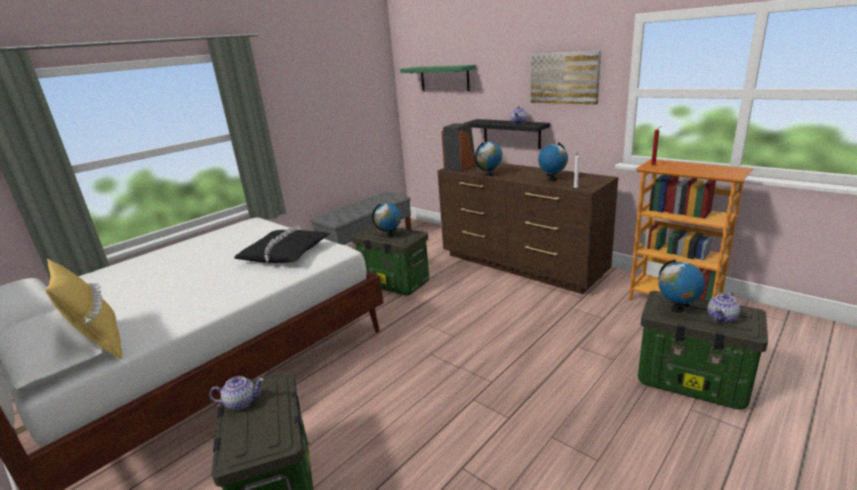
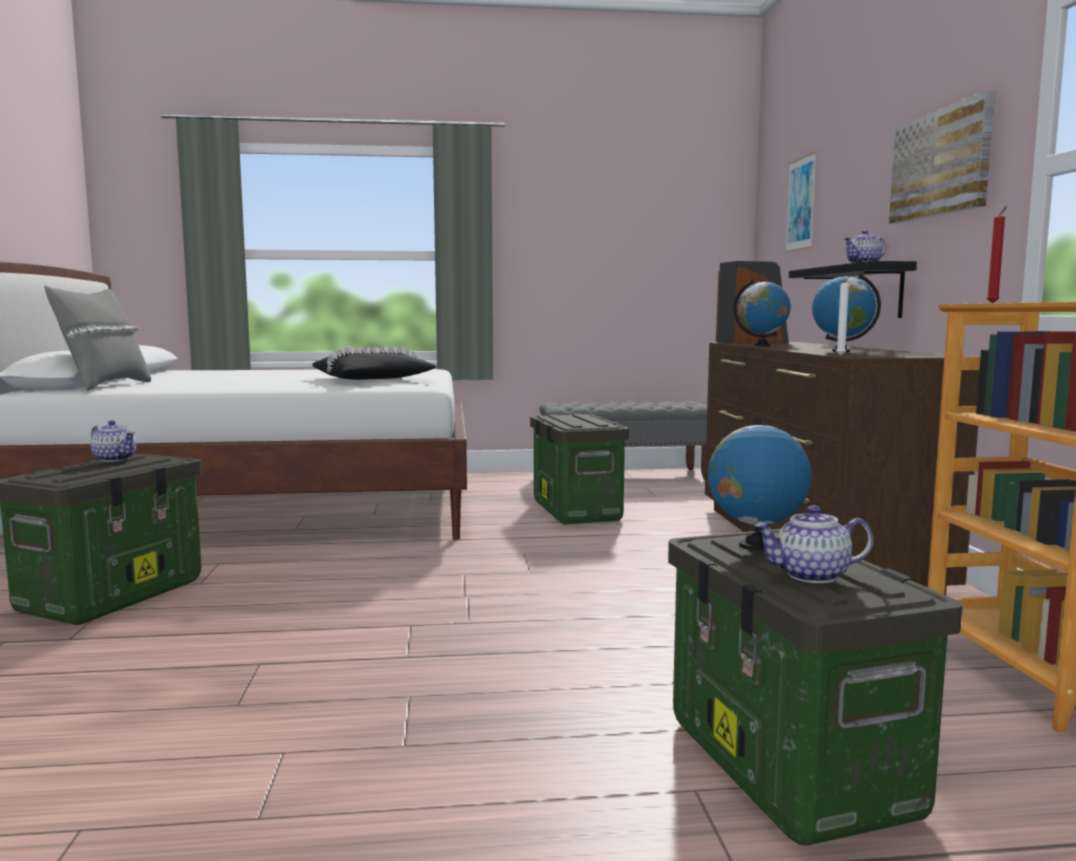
camera: 40 degrees right, 15 degrees down
yellow pillow [45,259,122,359] -> grey pillow [44,286,151,391]
globe [372,203,402,237] -> none
green shelf [400,65,476,91] -> picture [785,152,817,253]

